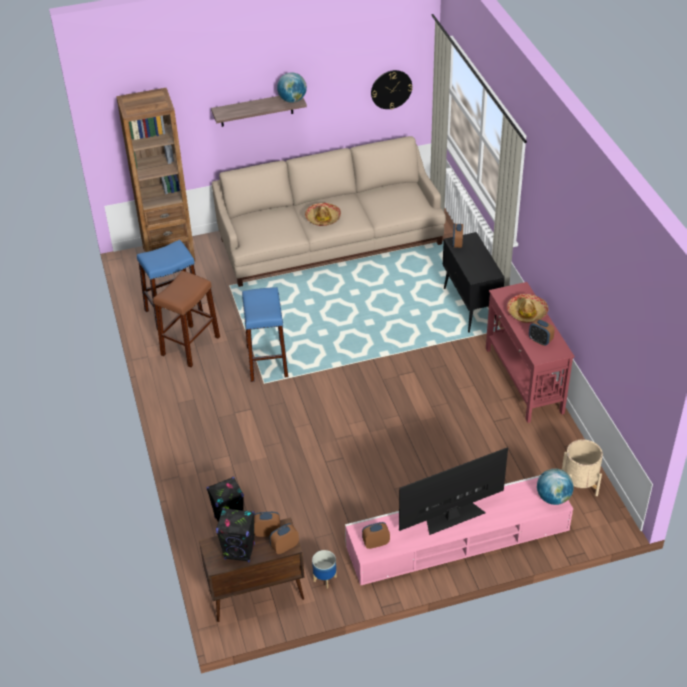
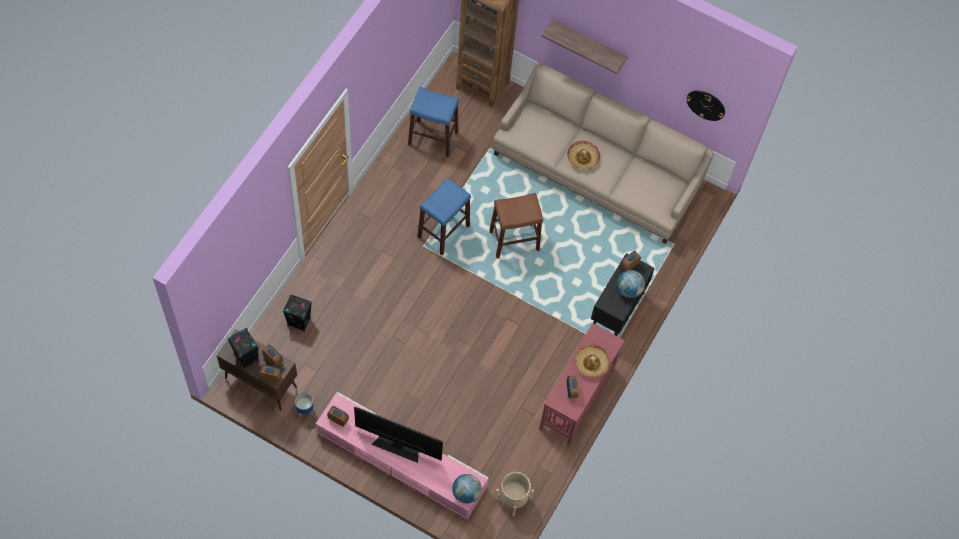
camera: 40 degrees right, 20 degrees up
brown stool [153,271,220,368] -> brown stool moved to [489,193,543,258]
globe [277,72,307,103] -> globe moved to [617,270,645,298]

